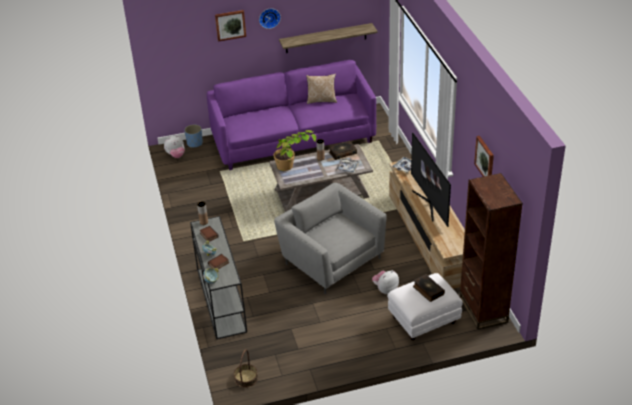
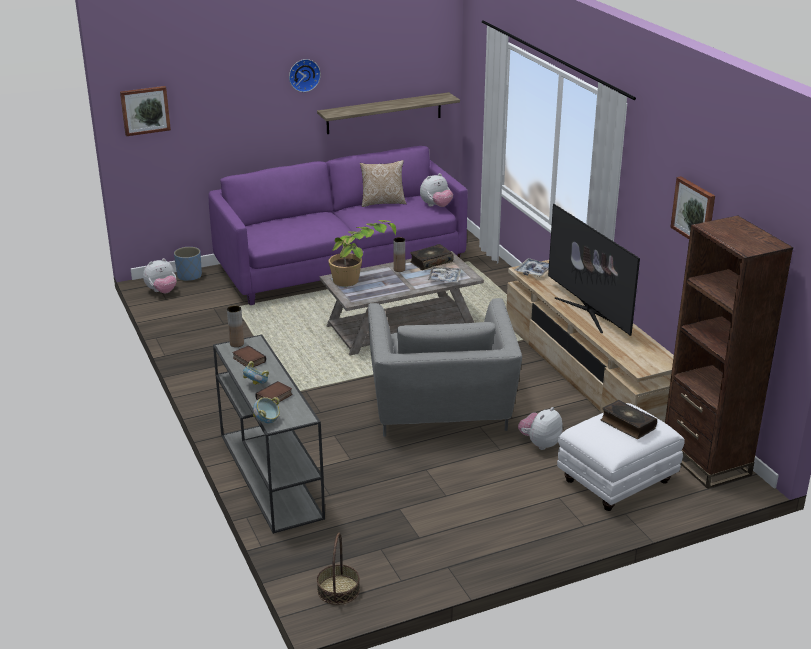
camera: 10 degrees left, 10 degrees down
picture [215,10,246,42] -> picture moved to [120,86,171,136]
grey armchair [274,183,387,294] -> grey armchair turned 135 degrees counterclockwise [368,298,522,437]
none -> plush toy [420,173,453,207]

